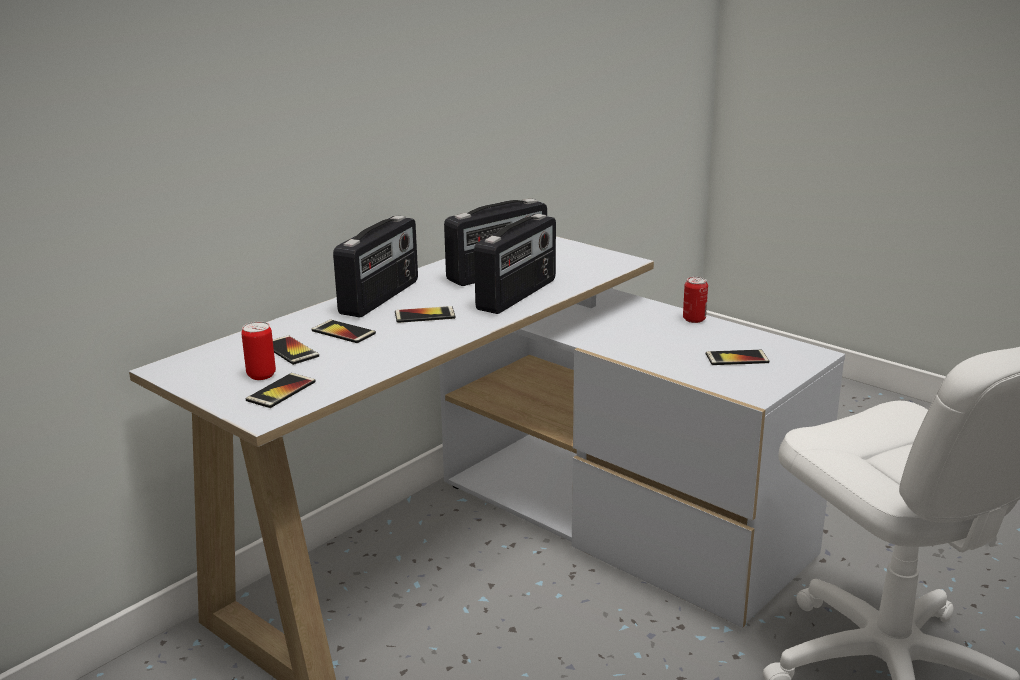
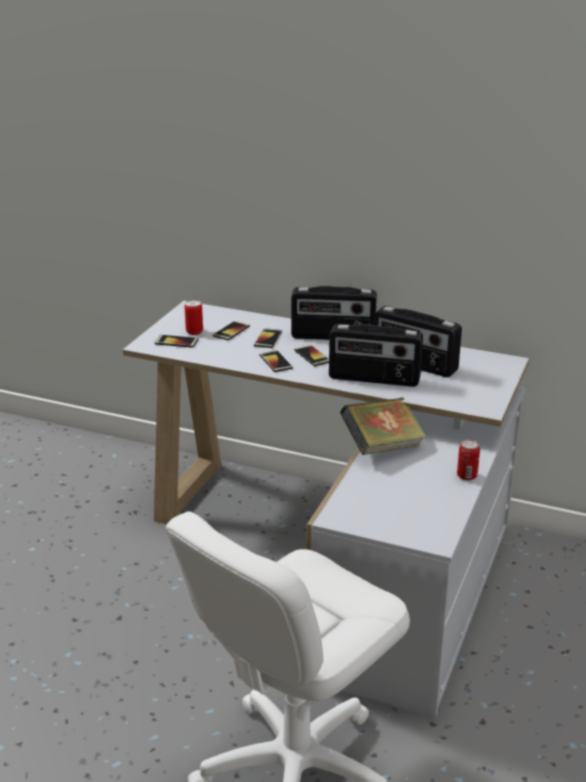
camera: 70 degrees right, 5 degrees up
phone [706,350,769,365] -> phone moved to [259,350,293,372]
none -> book [340,397,427,455]

